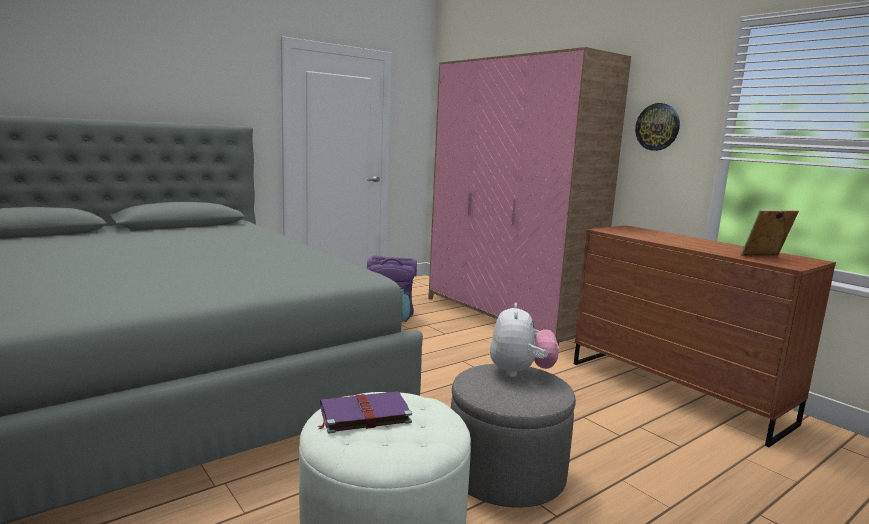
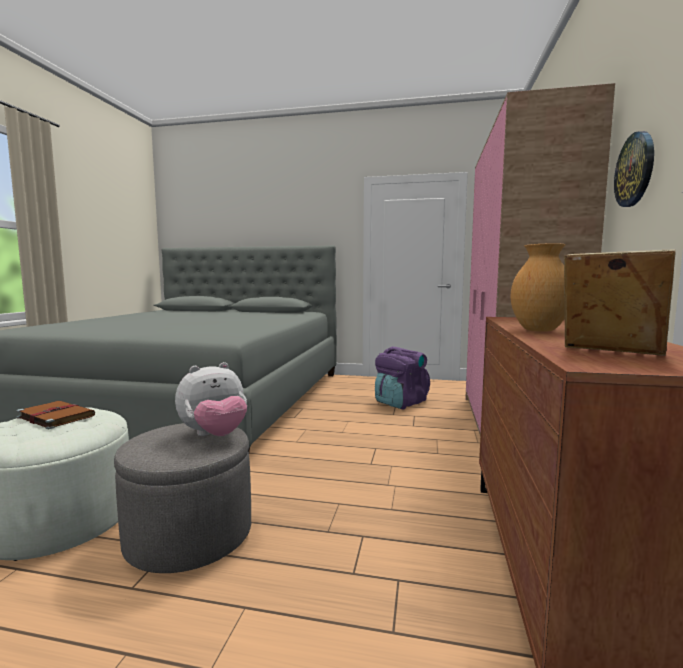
camera: 50 degrees right, 5 degrees down
purple book [318,391,412,434] -> brown book [16,401,95,429]
none -> brown vase [511,243,566,331]

